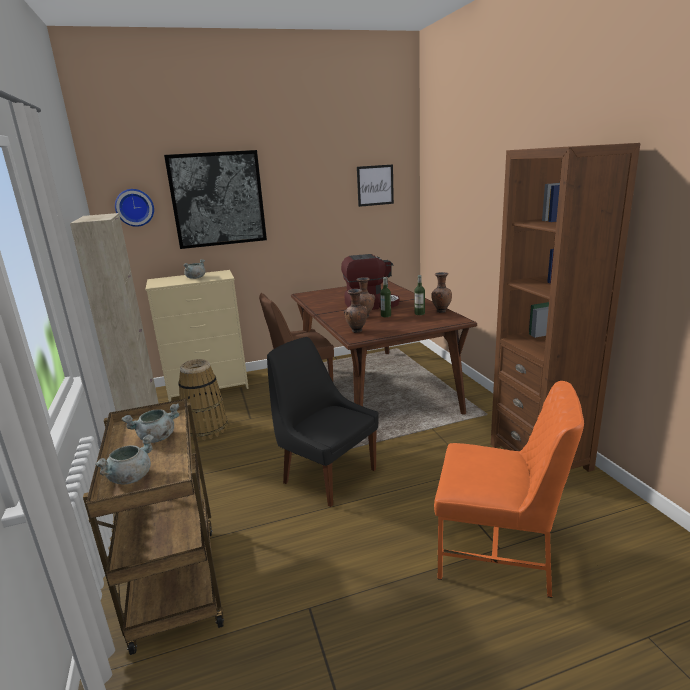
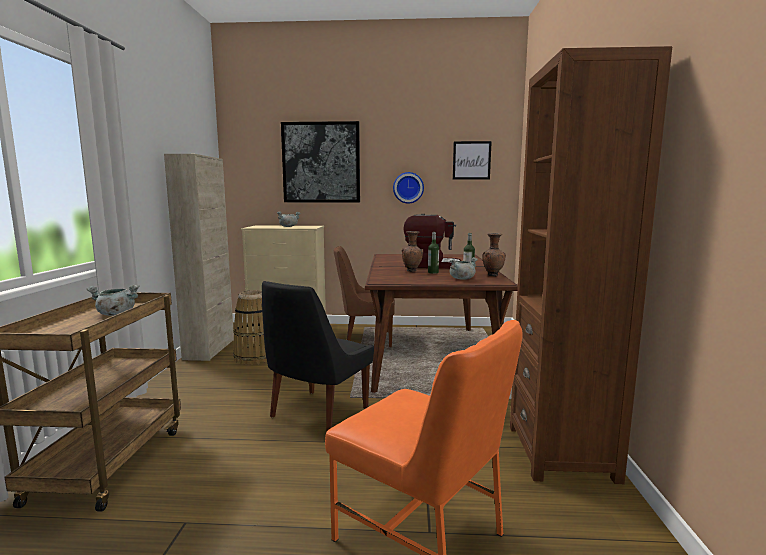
camera: 20 degrees right, 10 degrees down
grey cooking pot [95,435,154,485] -> grey cooking pot moved to [450,257,478,280]
wall clock [115,189,154,227] -> wall clock moved to [393,172,424,204]
black chair [267,337,379,507] -> black chair turned 120 degrees counterclockwise [262,281,374,432]
brown vase [344,289,368,333] -> none

